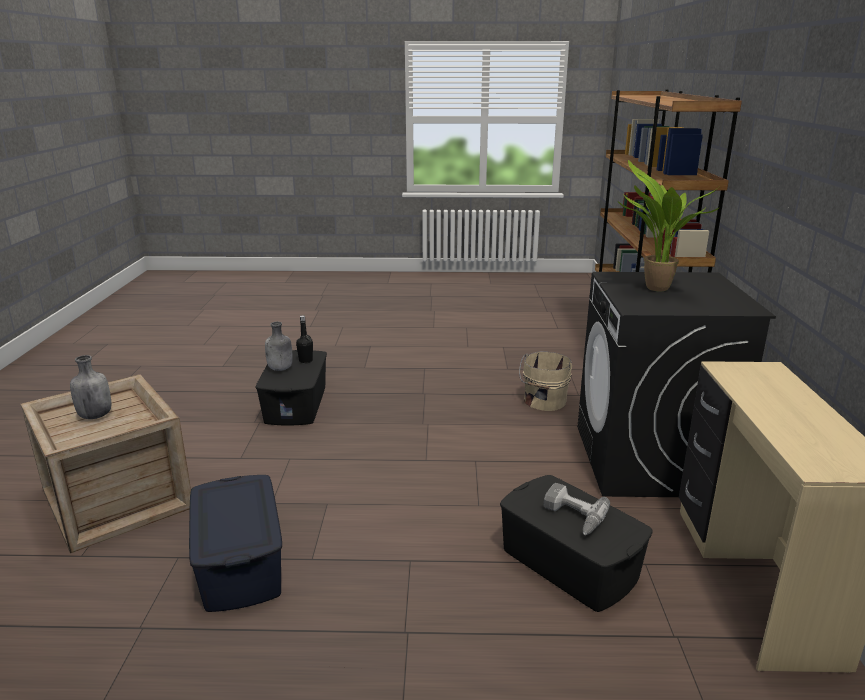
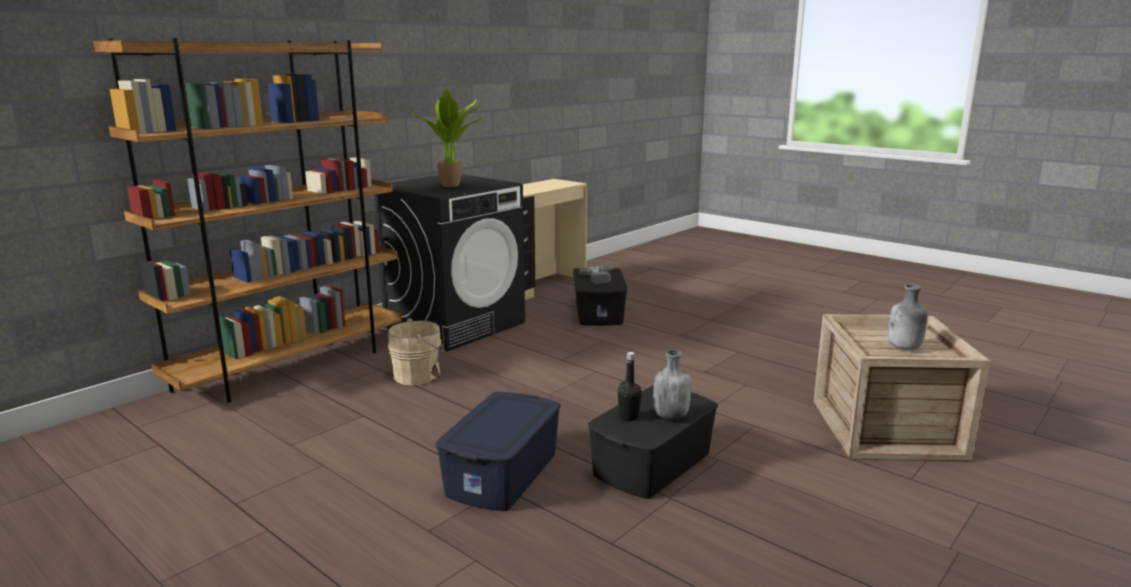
camera: 140 degrees left, 5 degrees down
blue storage box [189,475,282,612] -> blue storage box moved to [436,392,561,511]

